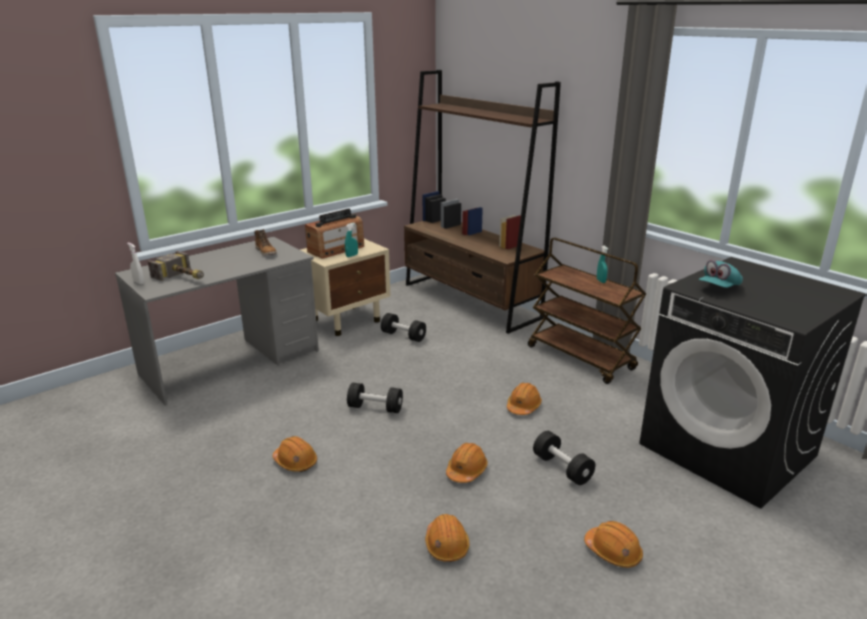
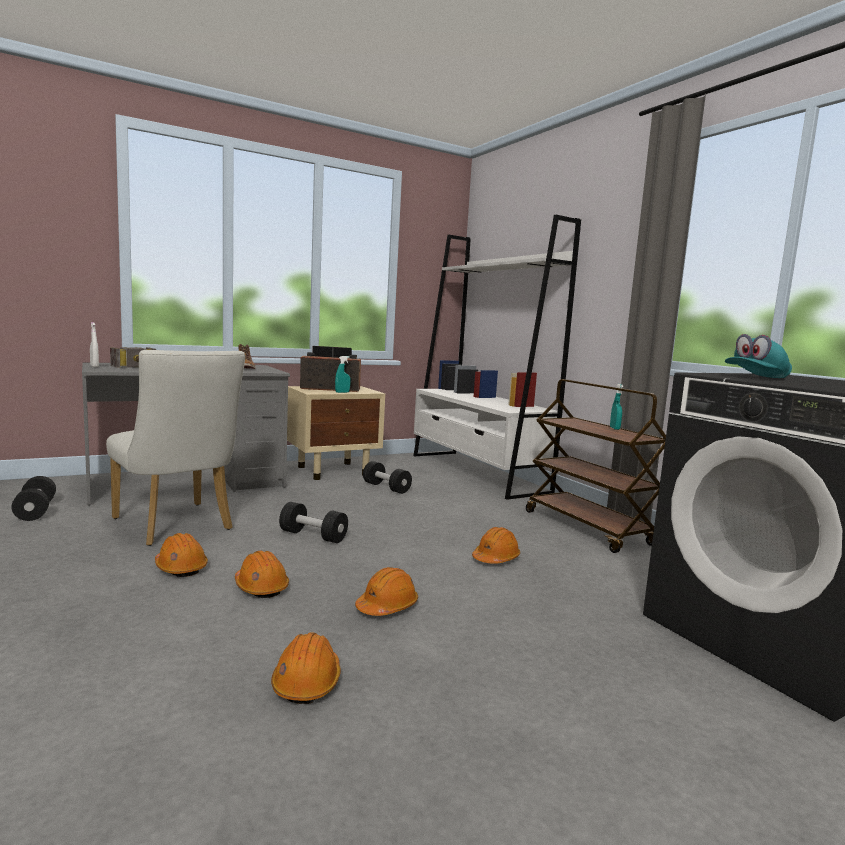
camera: 10 degrees right, 15 degrees down
radio [305,209,364,259] -> radio turned 150 degrees counterclockwise [300,346,361,392]
brown bookcase [404,70,561,334] -> white bookcase [414,215,581,500]
black dumbbell [533,431,595,485] -> black dumbbell moved to [11,476,56,521]
orange hard hat [584,521,643,568] -> orange hard hat moved to [235,551,289,598]
none -> white chair [106,350,245,546]

